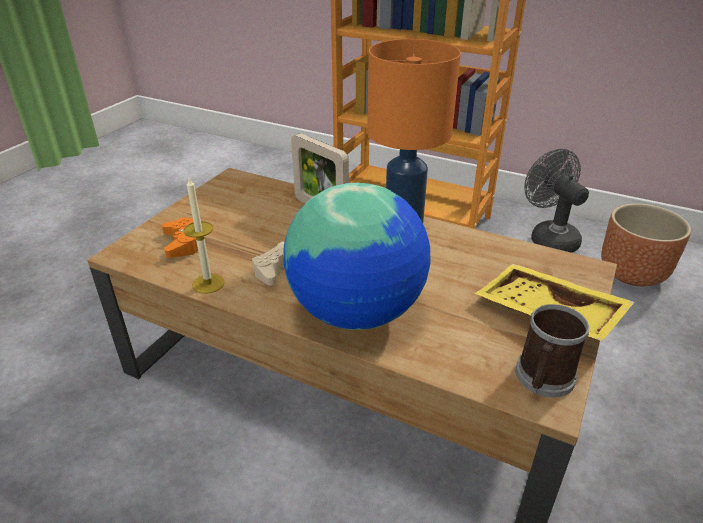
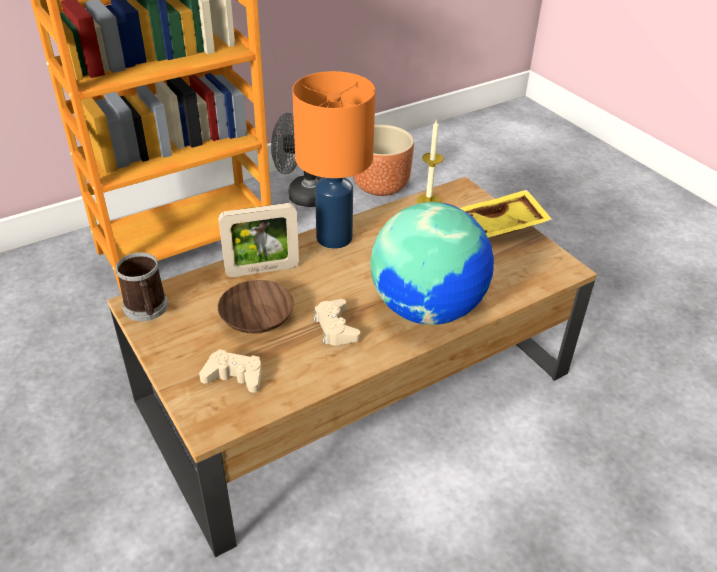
camera: 60 degrees left, 5 degrees up
orange game controller [162,217,198,258] -> beige game controller [199,349,262,393]
candle [184,178,225,294] -> candle moved to [417,119,444,204]
mug [516,304,589,397] -> mug moved to [116,252,168,321]
none -> brown bowl [218,280,294,334]

